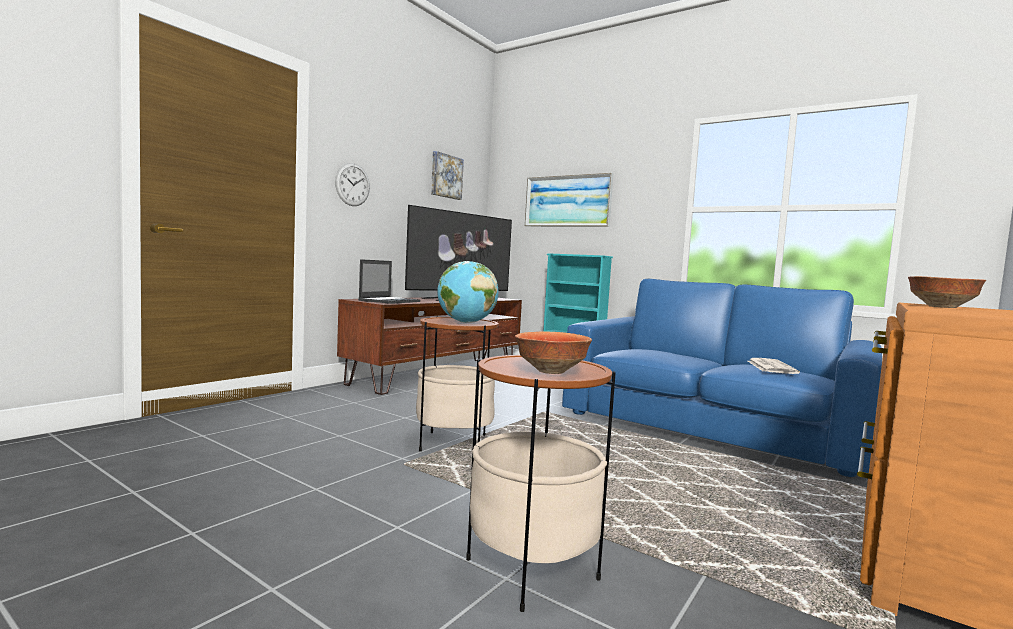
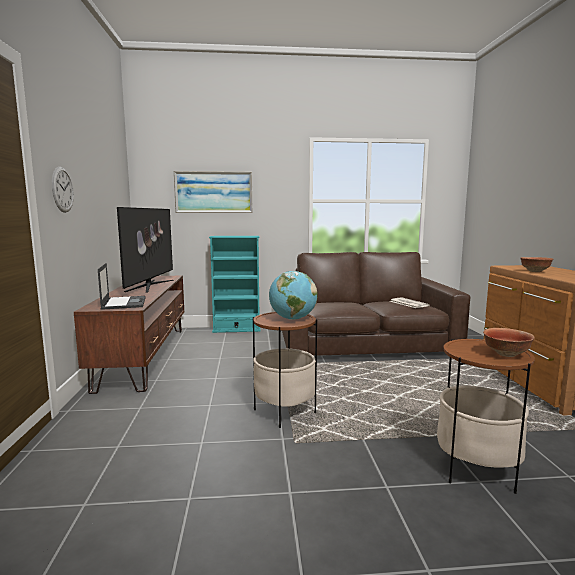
camera: 40 degrees left, 5 degrees up
picture [431,151,464,200] -> none
blue sofa [562,279,882,477] -> brown sofa [282,252,470,356]

